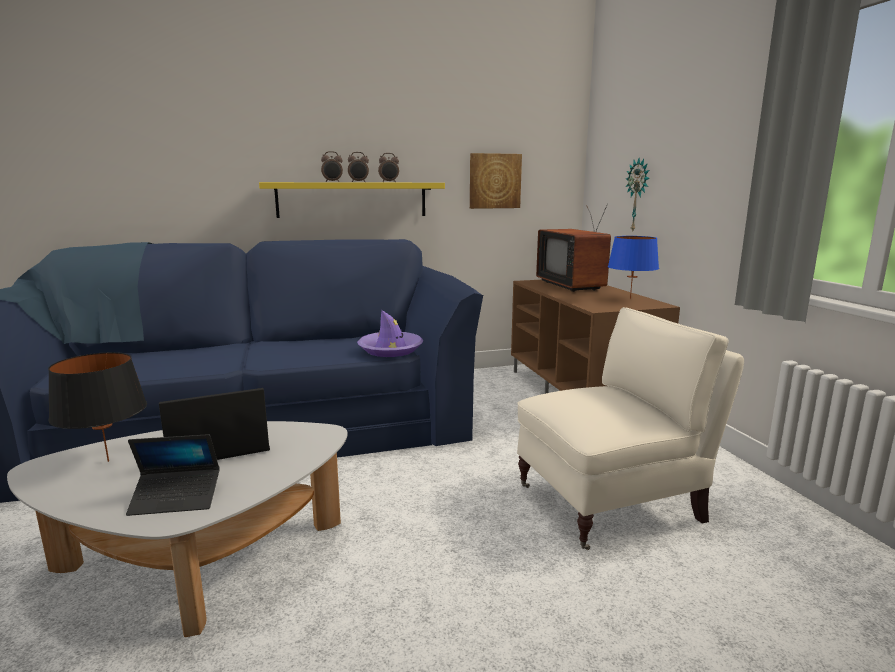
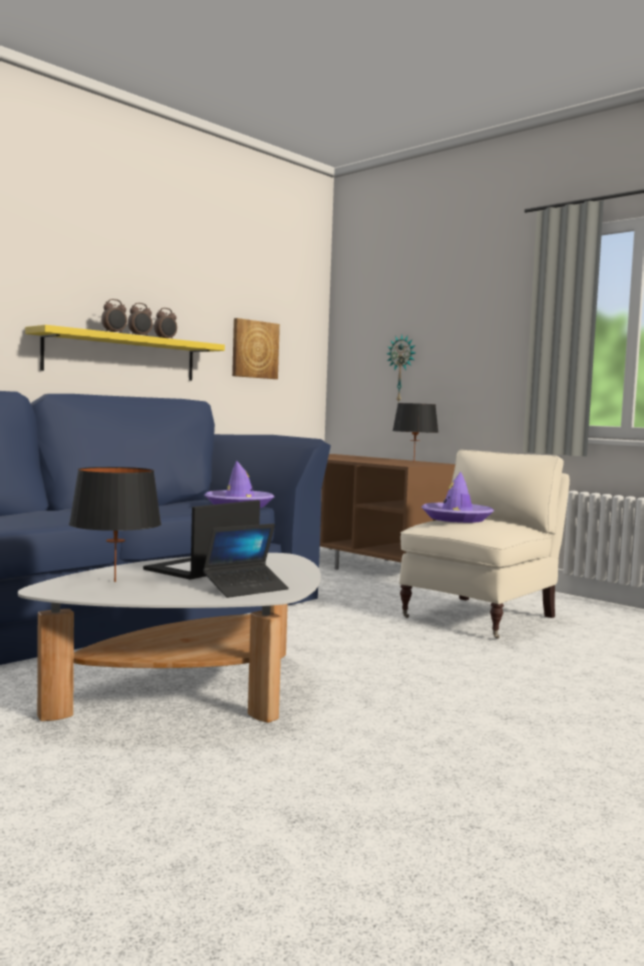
camera: 30 degrees left, 10 degrees down
television [536,203,611,292] -> none
blue table lamp [608,236,659,299] -> black table lamp [393,403,439,460]
none -> purple hat [421,472,494,523]

